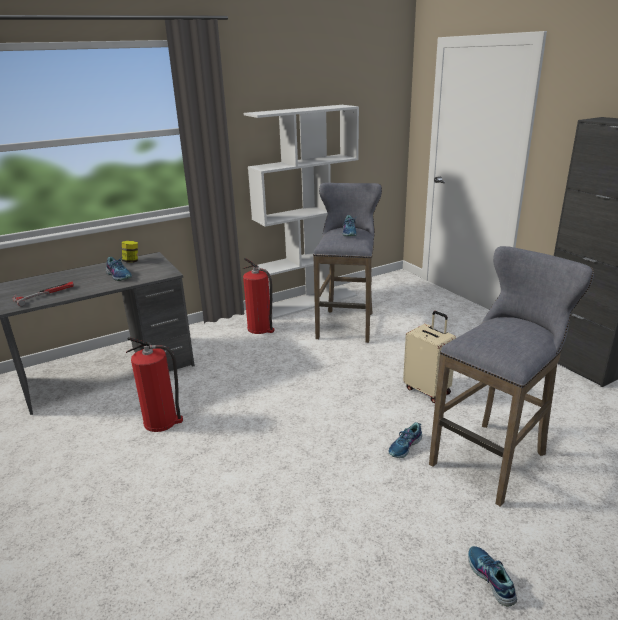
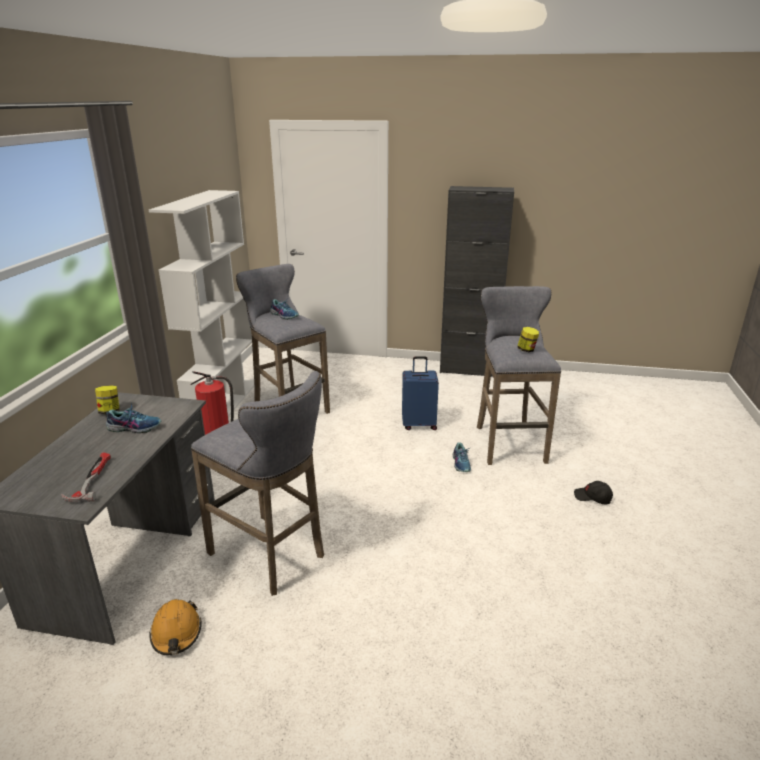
camera: 50 degrees left, 0 degrees up
fire extinguisher [126,337,183,432] -> grey stool [191,371,324,596]
beige suitcase [403,311,456,403] -> blue suitcase [402,356,439,430]
shoe [468,546,517,607] -> black cap [574,481,613,504]
none -> orange hard hat [149,599,202,655]
none -> jar [518,327,539,352]

